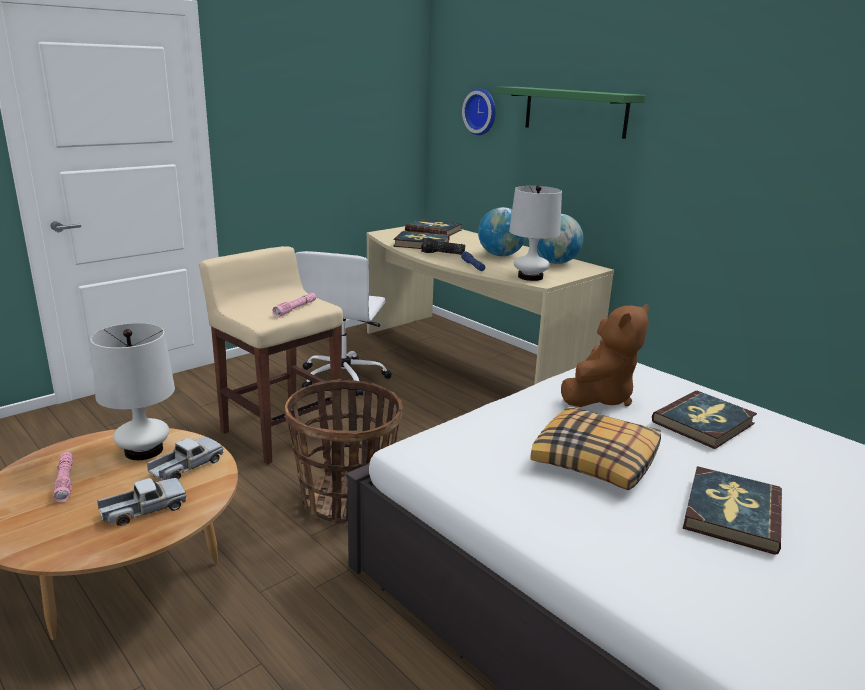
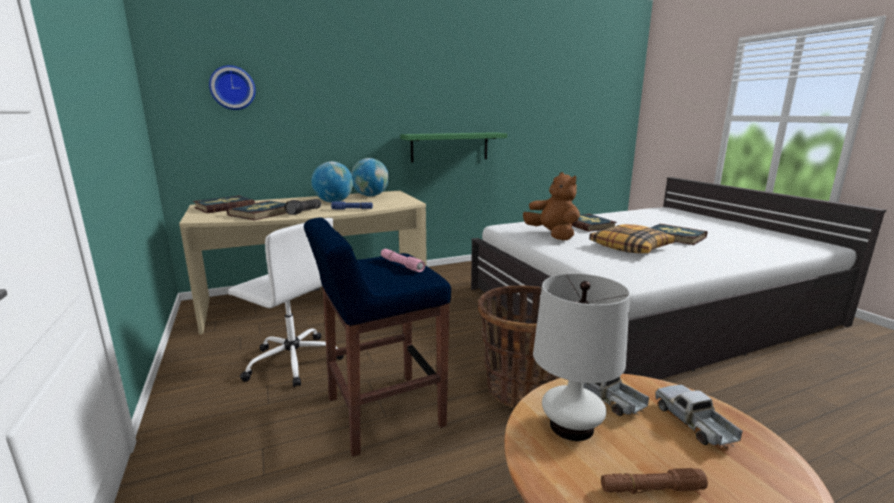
camera: 70 degrees left, 5 degrees down
pink flashlight [53,452,73,502] -> brown flashlight [601,468,708,494]
beige stool [199,246,343,464] -> blue stool [304,217,451,457]
green shelf [496,87,646,139] -> green shelf moved to [400,132,507,163]
white table lamp [509,186,562,281] -> none

